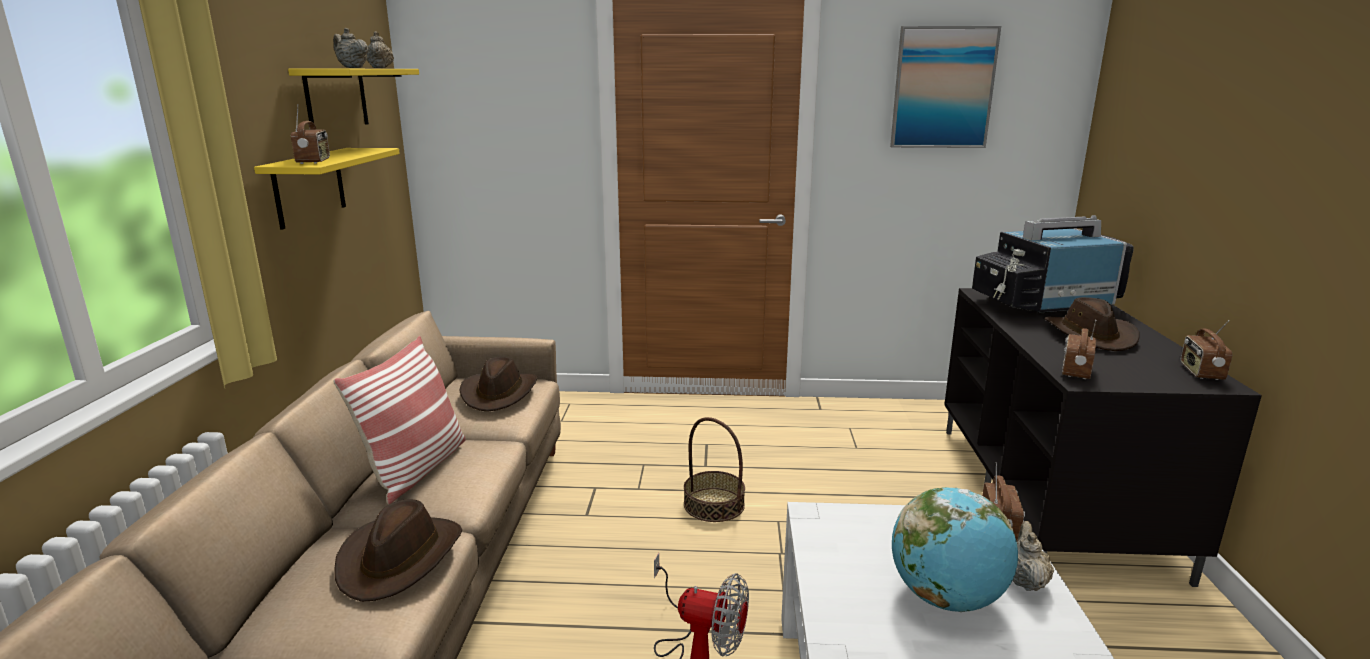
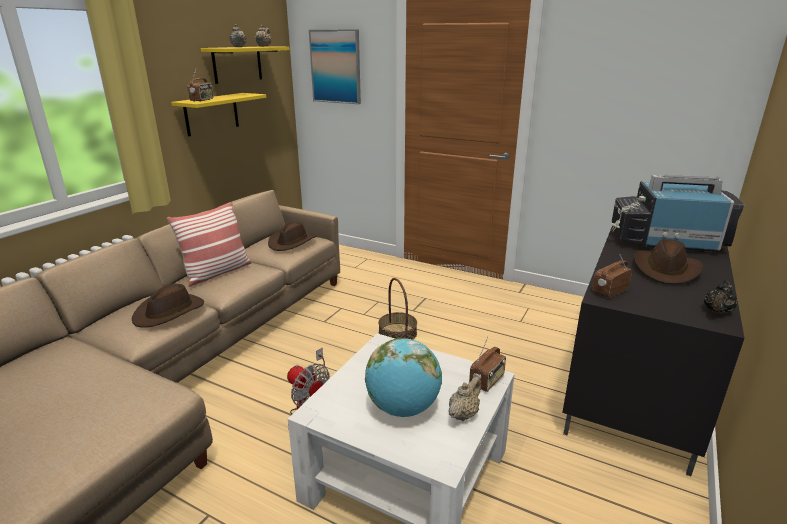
camera: 25 degrees right, 5 degrees up
picture [890,26,1001,148] -> picture moved to [309,29,361,104]
radio [1181,320,1232,380] -> black teapot [704,280,737,314]

